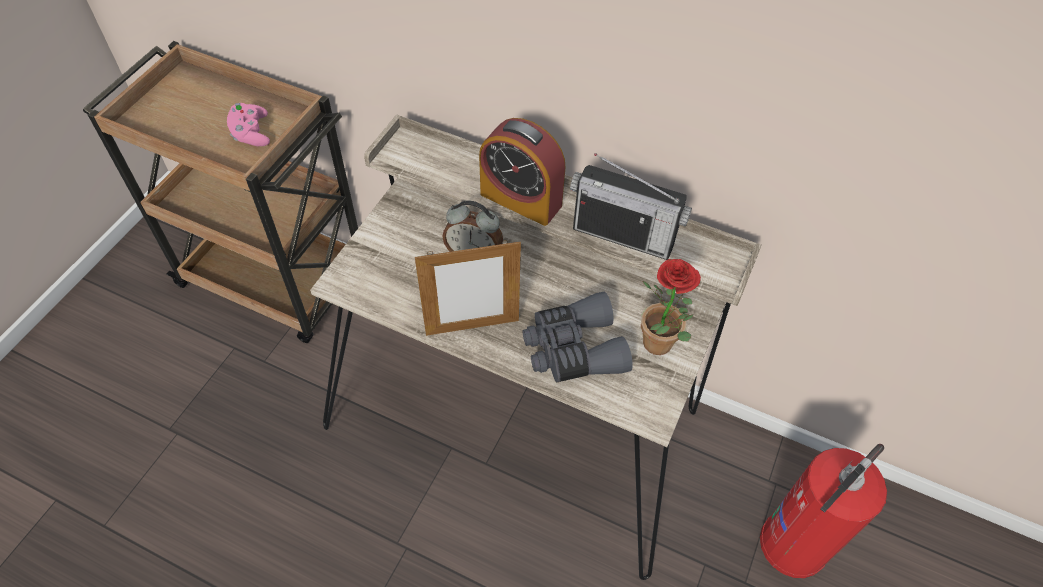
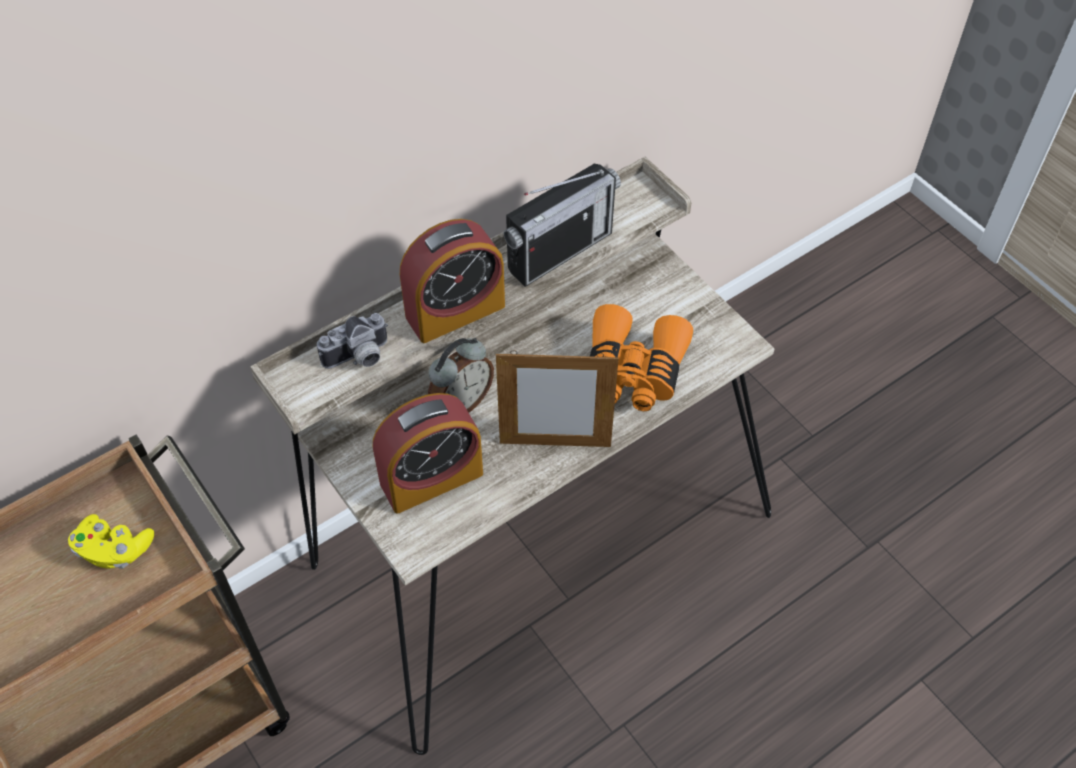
camera: 60 degrees left, 0 degrees up
pink game controller [227,103,270,146] -> yellow game controller [68,514,154,569]
picture frame [415,240,521,336] -> picture frame turned 75 degrees clockwise [496,350,619,447]
grey binoculars [523,291,633,382] -> orange binoculars [590,304,693,411]
potted plant [641,259,701,355] -> none
fire extinguisher [760,444,887,578] -> none
none -> camera [317,313,388,369]
none -> alarm clock [373,393,483,514]

